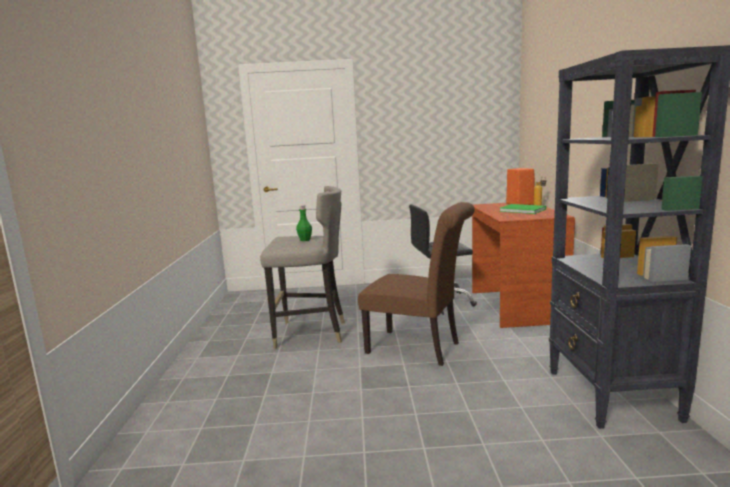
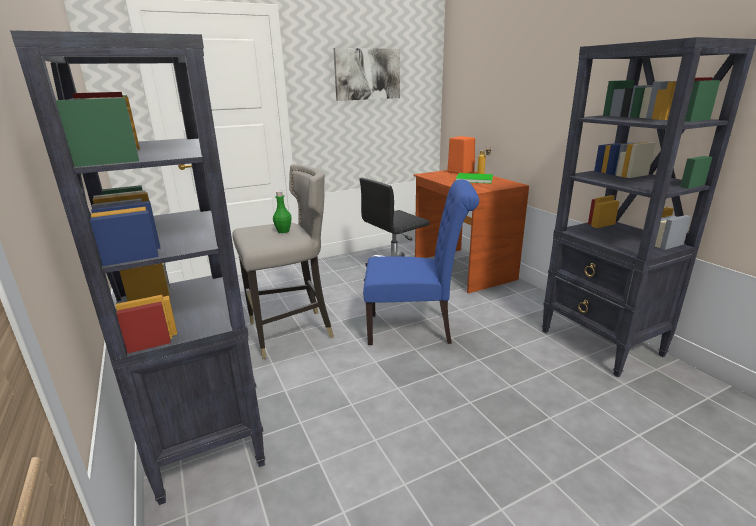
camera: 25 degrees left, 10 degrees up
brown chair [358,202,475,366] -> blue chair [363,179,479,345]
none -> black bookcase [10,30,266,505]
none -> picture [334,48,400,101]

